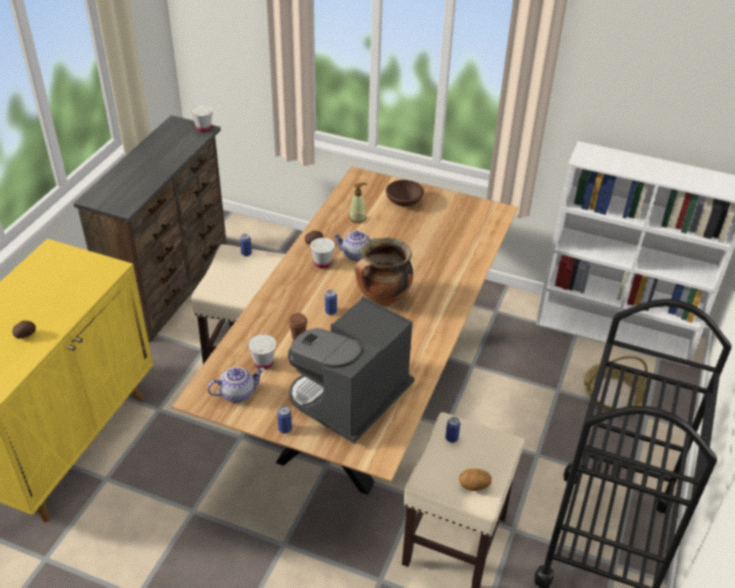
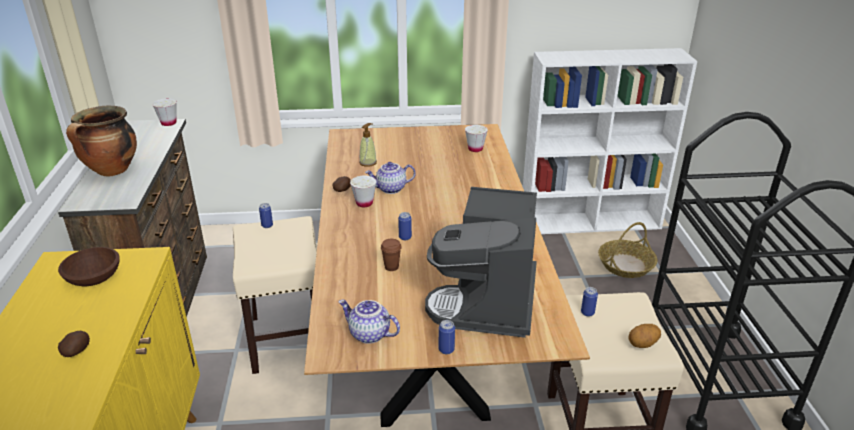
camera: 25 degrees left, 10 degrees down
teapot [207,367,265,403] -> teapot turned 105 degrees counterclockwise [338,300,400,344]
white cup [248,334,276,369] -> white cup moved to [465,125,488,152]
cooking pot [355,238,413,306] -> cooking pot moved to [66,106,137,177]
brown bowl [386,180,424,207] -> brown bowl moved to [58,247,120,286]

